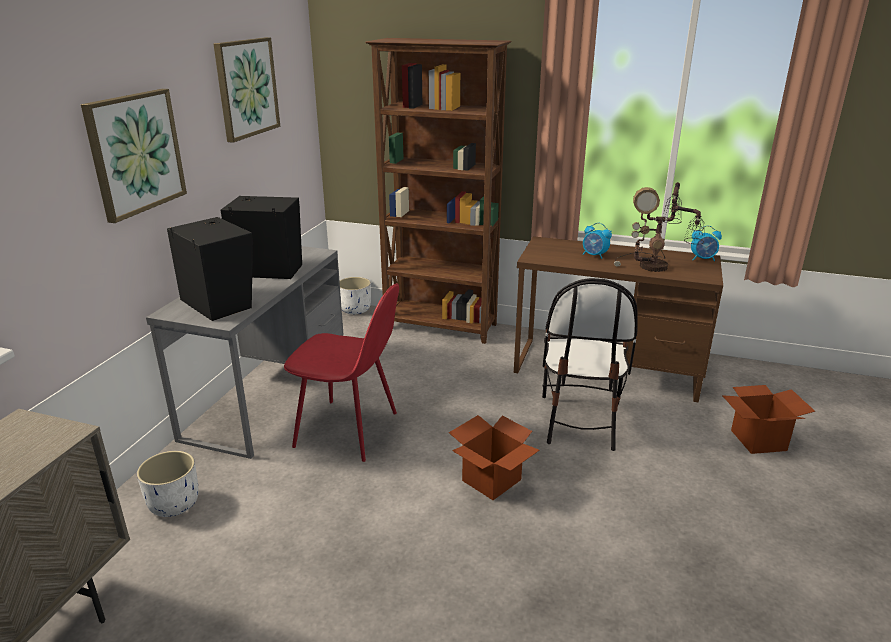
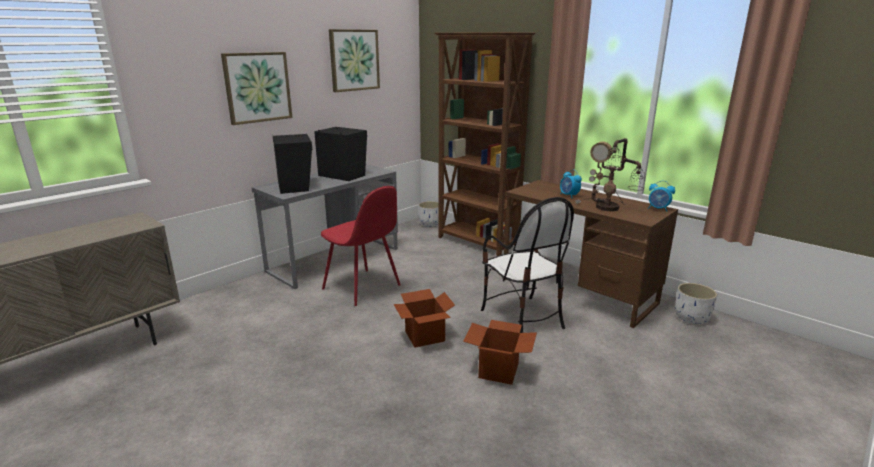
camera: 25 degrees right, 5 degrees down
white planter [137,451,198,517] -> white planter moved to [675,283,717,324]
chair [542,278,638,451] -> chair turned 60 degrees counterclockwise [481,197,574,333]
cardboard box [722,385,815,454] -> cardboard box moved to [463,320,537,385]

